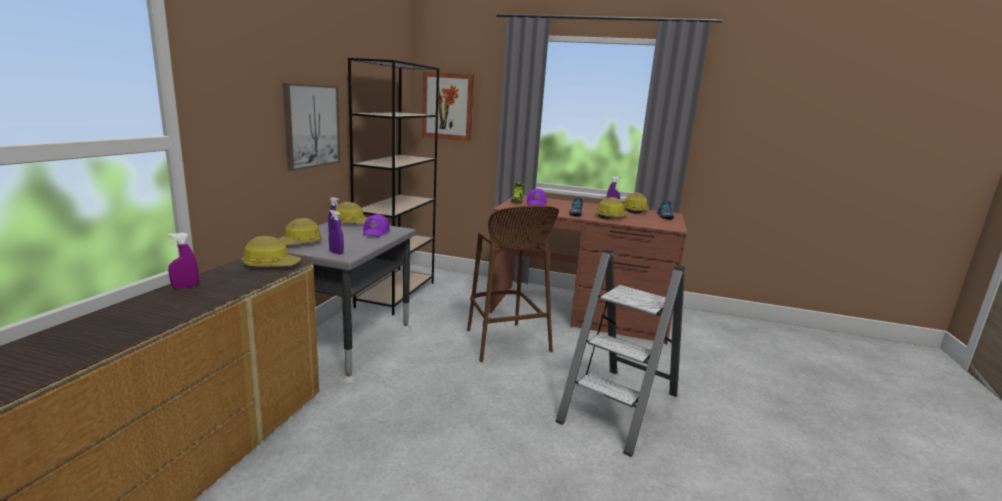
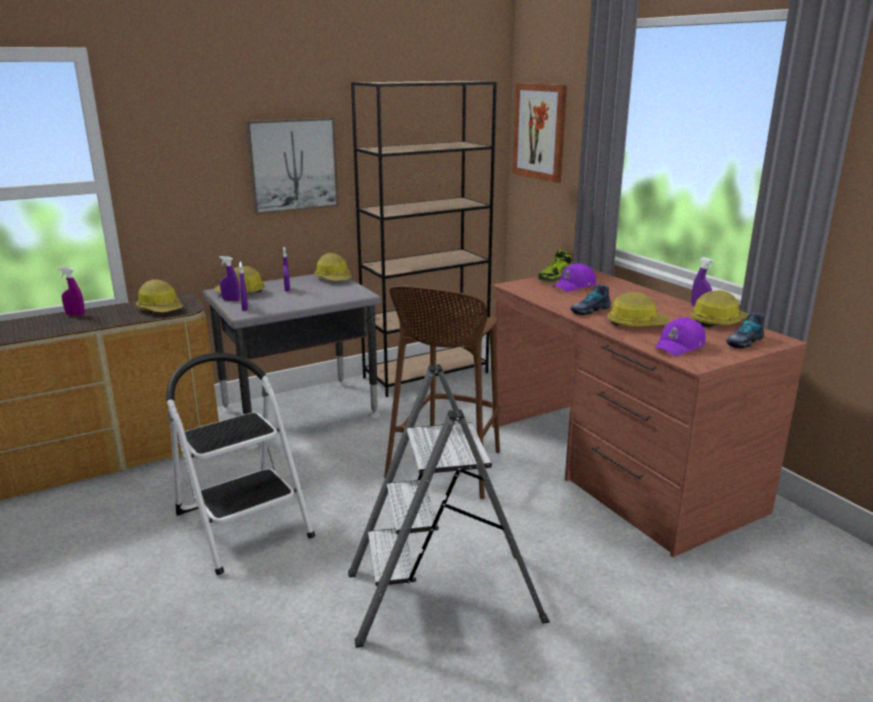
camera: 45 degrees right, 5 degrees up
purple cap [363,214,390,237] -> purple cap moved to [654,318,705,356]
none -> step ladder [166,353,315,575]
none -> purple spray bottle [219,256,240,301]

